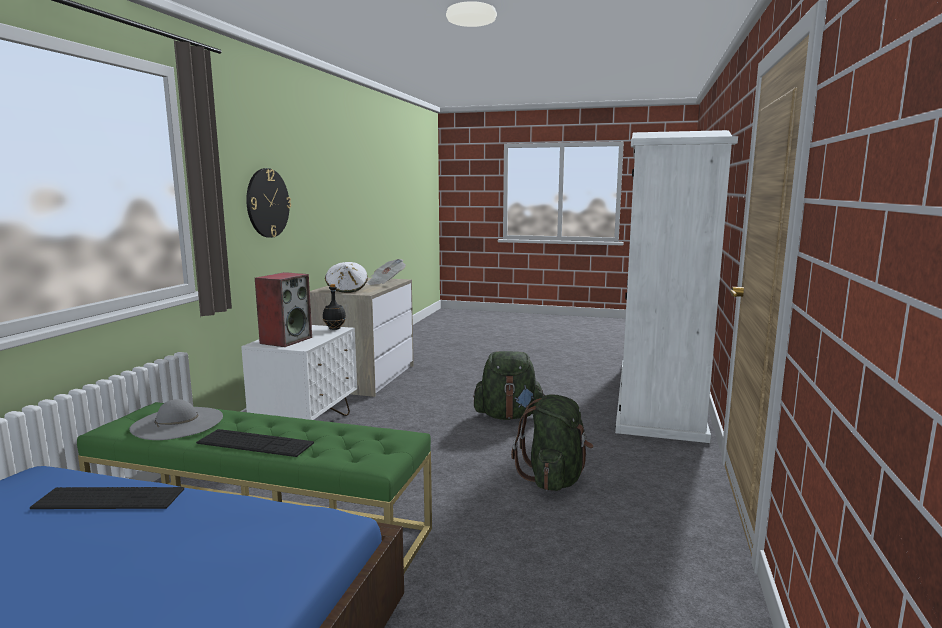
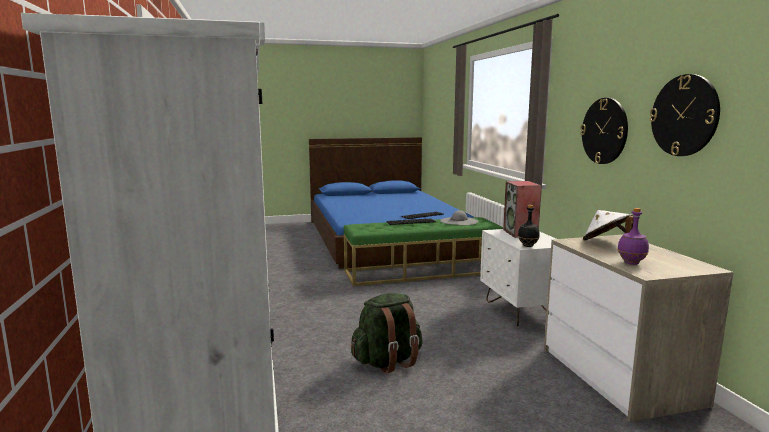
camera: 150 degrees right, 0 degrees up
newspaper [366,259,406,285] -> purple bottle [617,208,649,265]
green backpack [511,395,594,491] -> none
none -> wall clock [649,74,720,156]

